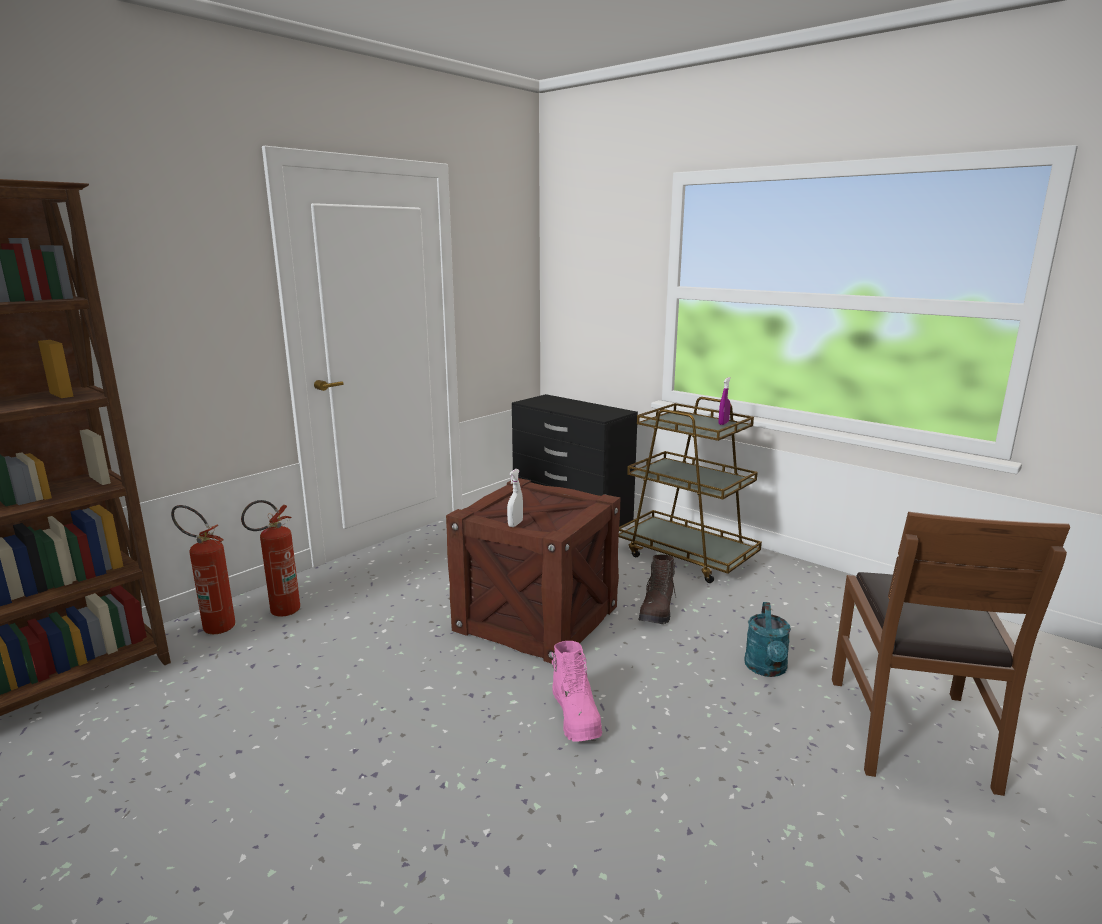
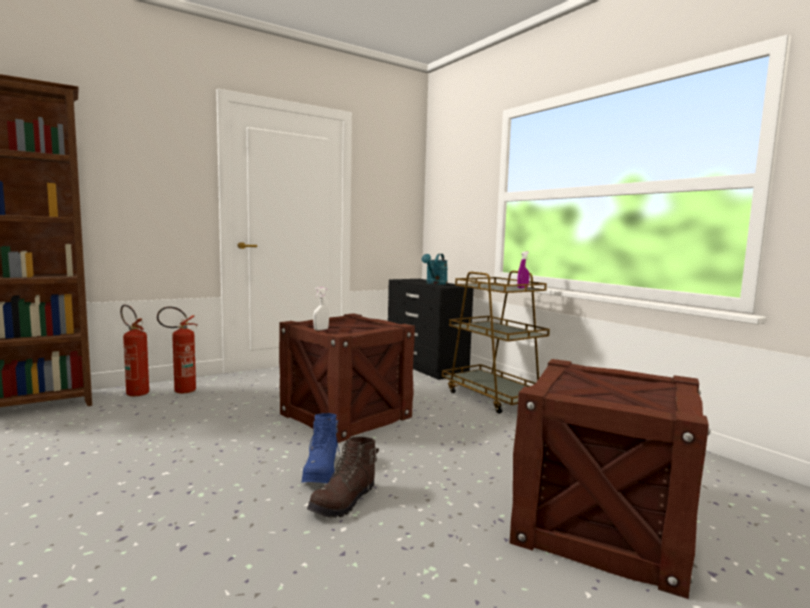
camera: 15 degrees right, 10 degrees down
pink boot [552,641,602,742] -> blue boot [301,413,340,483]
brown boot [638,554,676,624] -> brown boot moved to [307,437,379,518]
turquoise watering can [744,602,791,677] -> turquoise watering can moved to [422,254,448,285]
brown chair [832,512,1070,796] -> crate [510,359,711,599]

